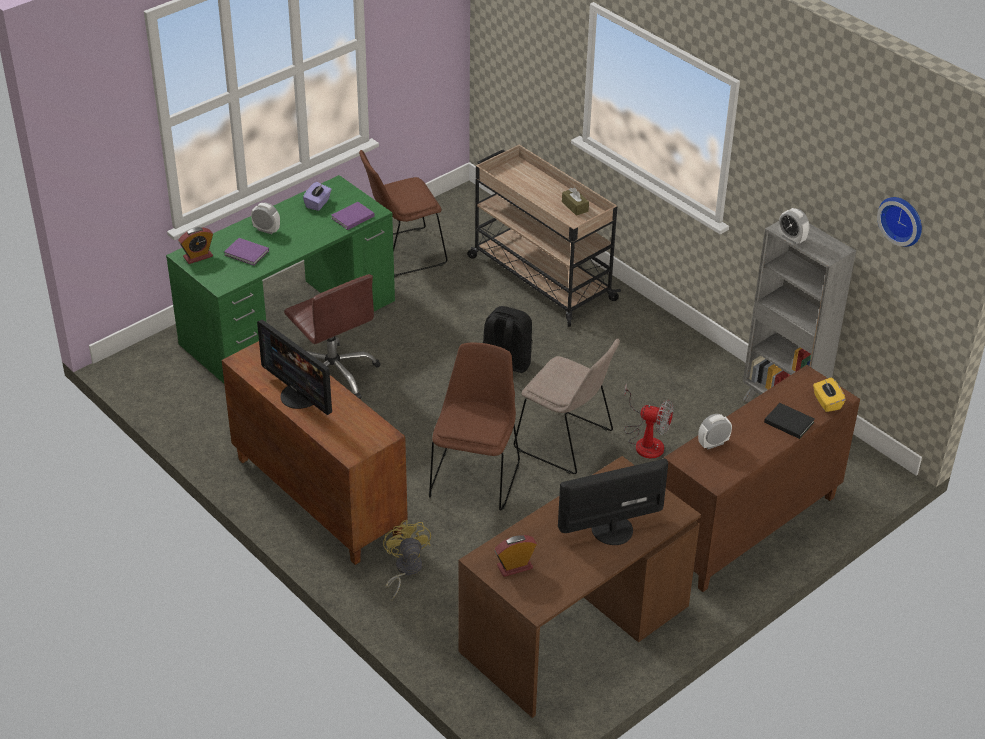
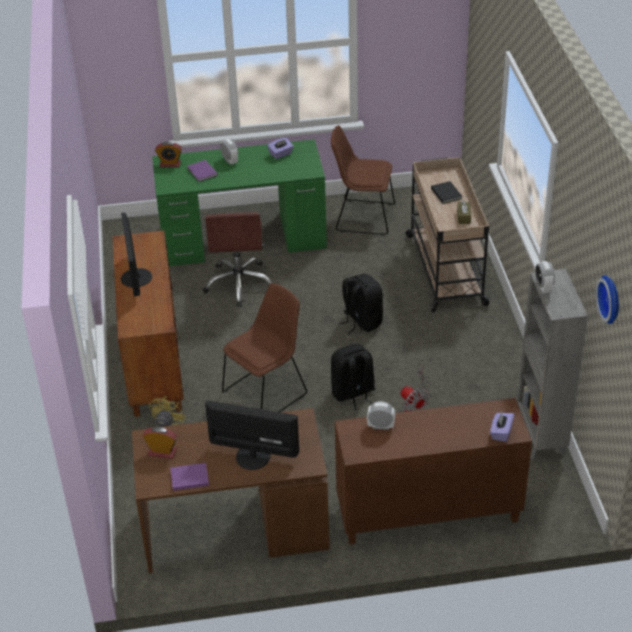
camera: 35 degrees right, 0 degrees up
purple book [331,202,375,230] -> purple book moved to [170,463,209,491]
beige chair [514,339,620,474] -> black backpack [331,344,375,411]
black book [764,403,815,439] -> black book moved to [431,181,462,204]
yellow tissue box [813,378,846,412] -> purple tissue box [490,411,514,442]

